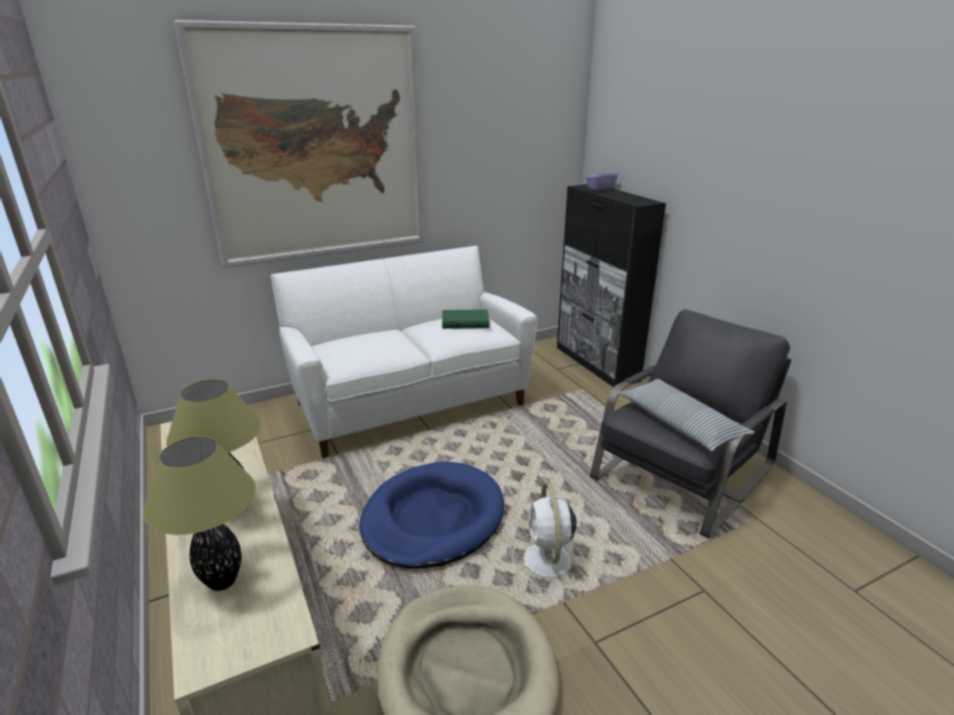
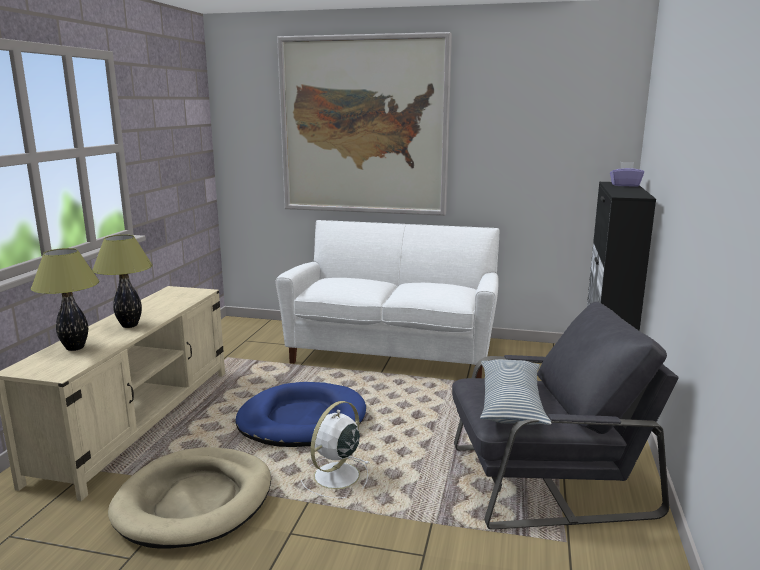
camera: 40 degrees right, 10 degrees down
green book [442,309,489,329] -> none

